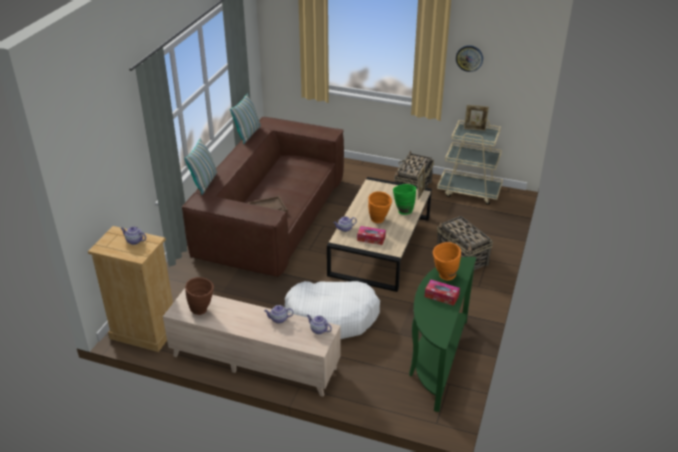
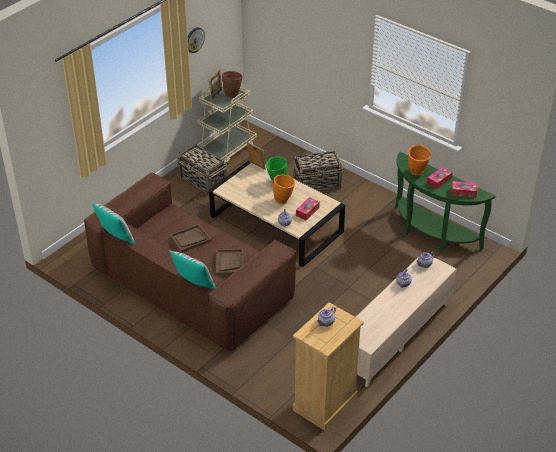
camera: 70 degrees left, 5 degrees up
brown vase [185,277,214,315] -> brown vase moved to [222,71,243,98]
white dog bed [285,281,380,339] -> none
none -> brown tray [169,224,211,253]
none -> tissue box [451,181,477,198]

